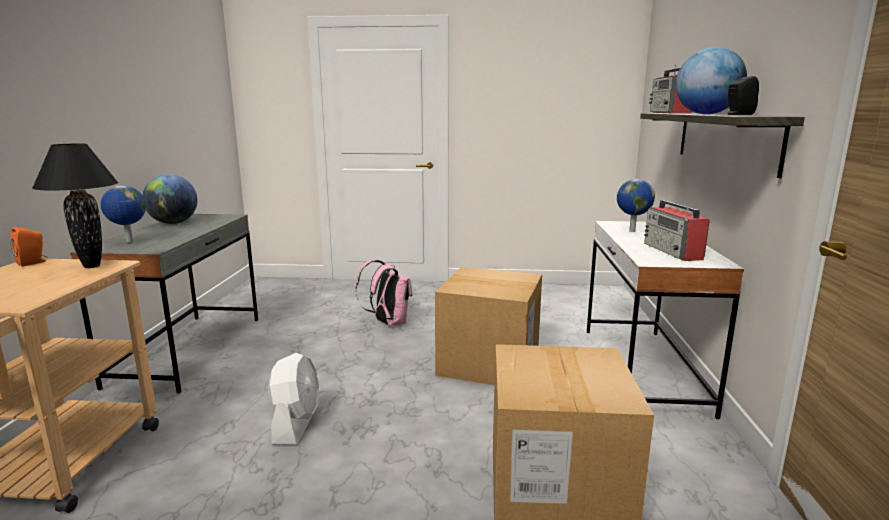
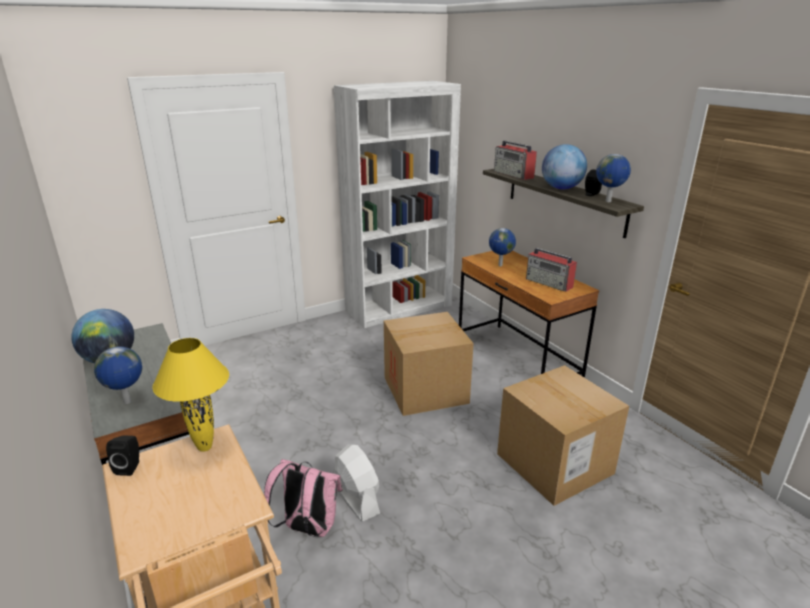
camera: 35 degrees left, 10 degrees up
orange speaker [11,227,47,267] -> black speaker [106,436,139,476]
black table lamp [32,143,118,268] -> yellow table lamp [152,338,229,452]
pink backpack [356,260,412,326] -> pink backpack moved to [264,459,343,537]
white desk [587,221,744,419] -> brown desk [459,251,599,378]
none -> white bookcase [334,81,461,328]
none -> globe [596,154,631,202]

